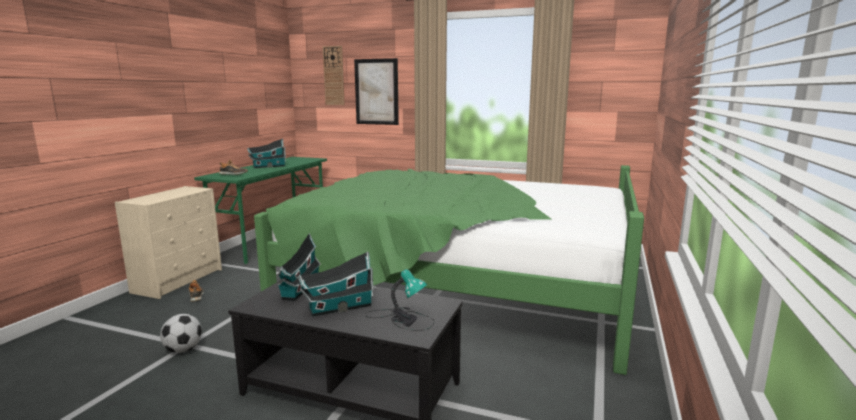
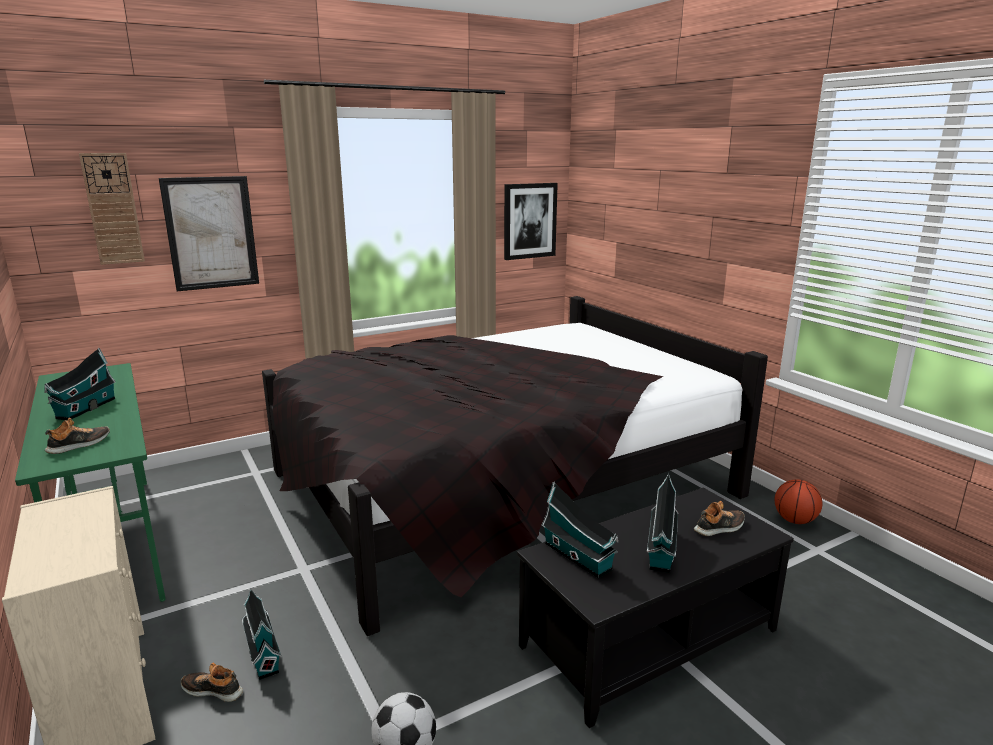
camera: 50 degrees left, 5 degrees up
green bed [254,165,644,375] -> black bed [262,296,768,636]
table lamp [365,269,434,331] -> shoe [694,501,745,536]
none -> toy house [241,589,281,680]
none -> picture [504,183,558,260]
none -> basketball [774,479,822,524]

